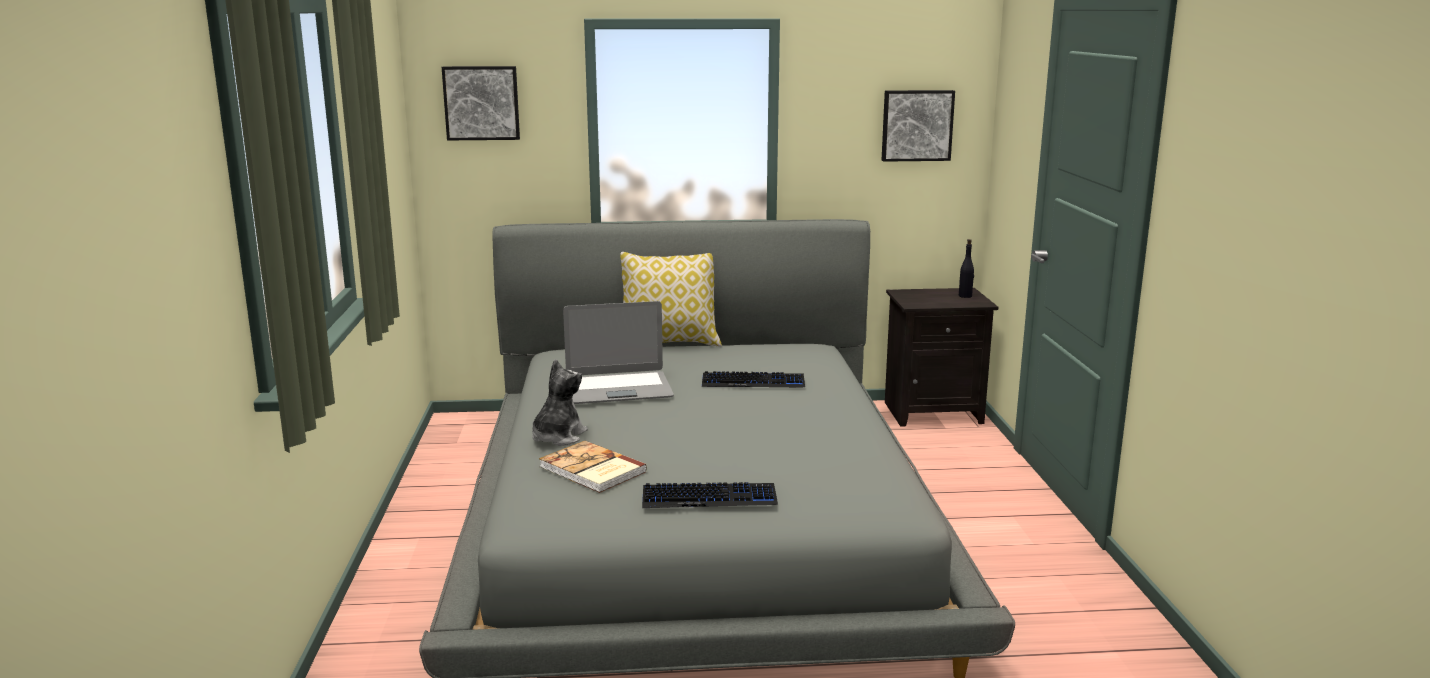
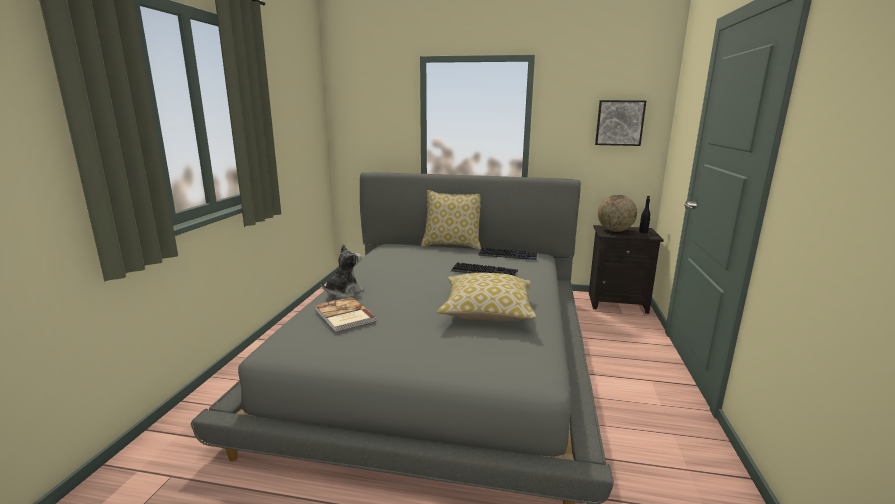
camera: 15 degrees right, 0 degrees up
picture [442,66,520,140] -> none
laptop [563,301,674,404] -> none
keyboard [642,482,778,508] -> keyboard moved to [478,248,537,260]
none -> pillow [437,273,537,321]
none -> globe [598,195,637,232]

